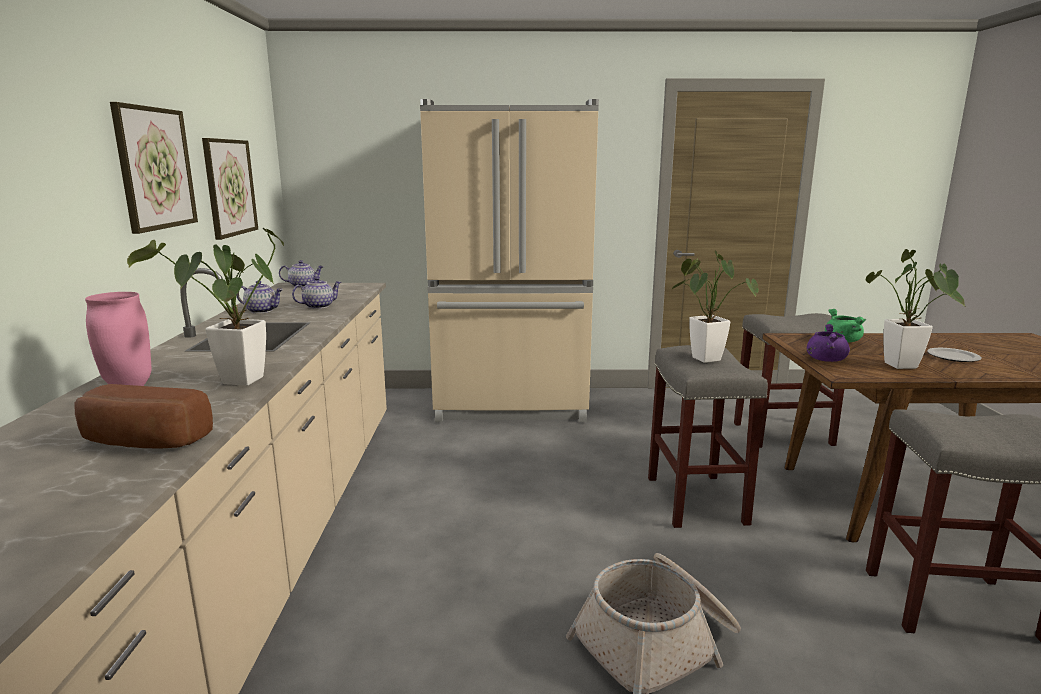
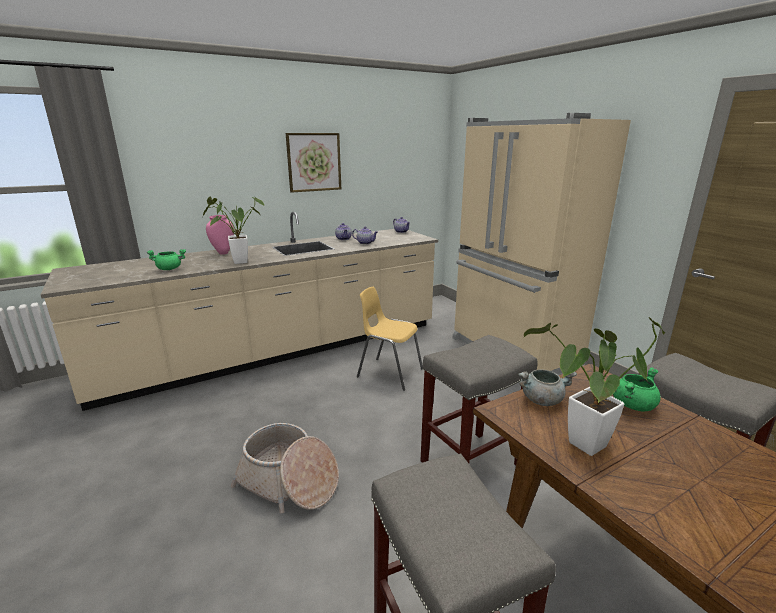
camera: 60 degrees right, 5 degrees up
bread [74,384,213,449] -> green cooking pot [147,249,186,270]
picture [202,138,258,240] -> none
potted plant [671,250,759,363] -> none
purple cooking pot [807,324,850,362] -> grey cooking pot [518,369,577,406]
plate [927,348,982,362] -> none
none -> yellow chair [357,287,423,391]

